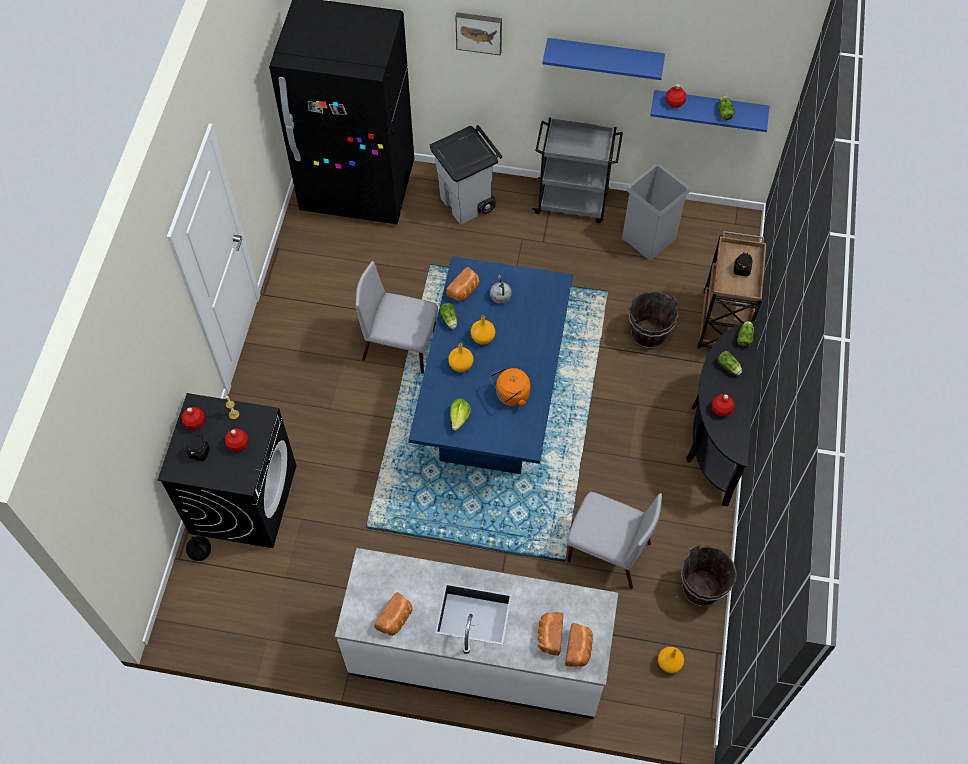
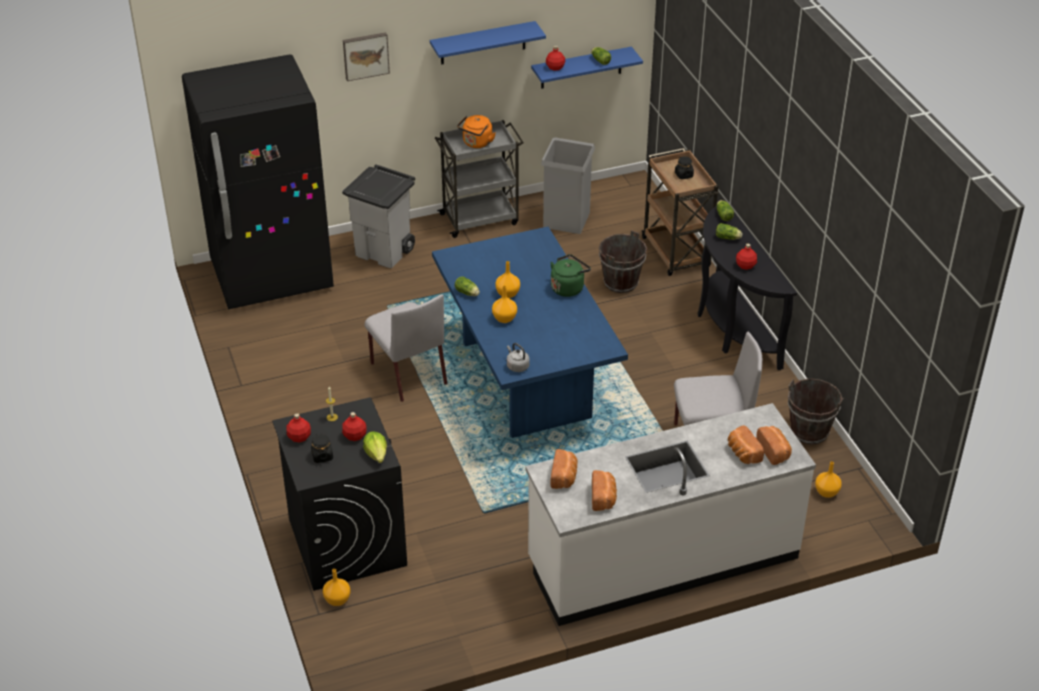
camera: 30 degrees left, 20 degrees down
black vase [186,536,211,561] -> orange vase [323,569,351,606]
grey chair [356,261,438,374] -> grey chair turned 105 degrees counterclockwise [364,294,447,402]
bread [446,267,480,302] -> bread moved to [551,449,577,489]
lettuce [450,399,471,431] -> lettuce moved to [363,432,387,463]
grey kettle [490,275,511,304] -> grey kettle moved to [507,343,530,372]
orange kettle [490,367,530,406] -> orange kettle moved to [457,115,496,148]
none -> green kettle [550,254,591,297]

